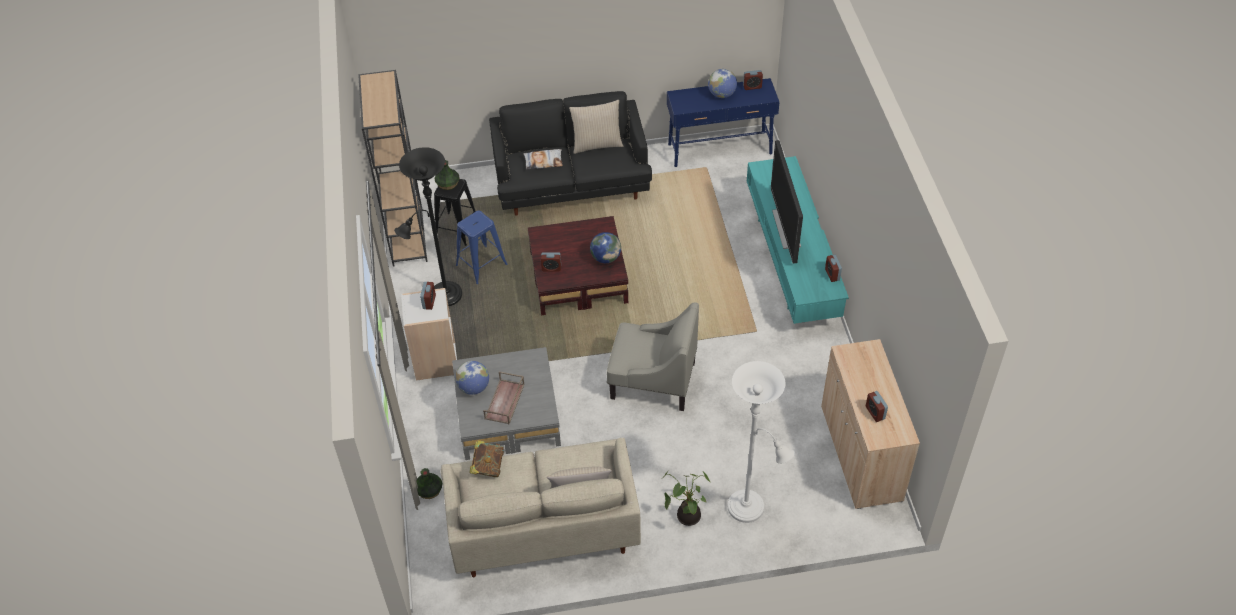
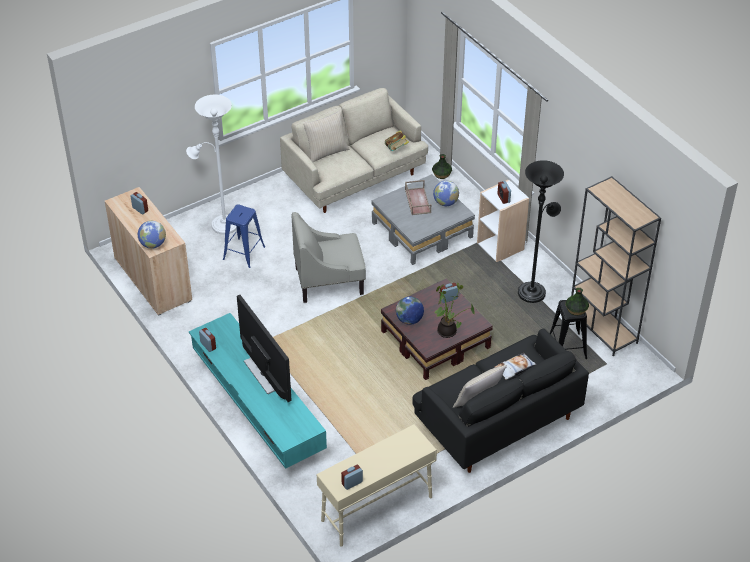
camera: 155 degrees right, 5 degrees down
blue stool [456,210,507,284] -> blue stool moved to [223,204,265,268]
potted plant [664,471,710,526] -> potted plant moved to [435,283,475,338]
blue console table [667,78,779,167] -> beige console table [317,424,437,547]
globe [708,69,737,98] -> globe moved to [138,221,166,249]

